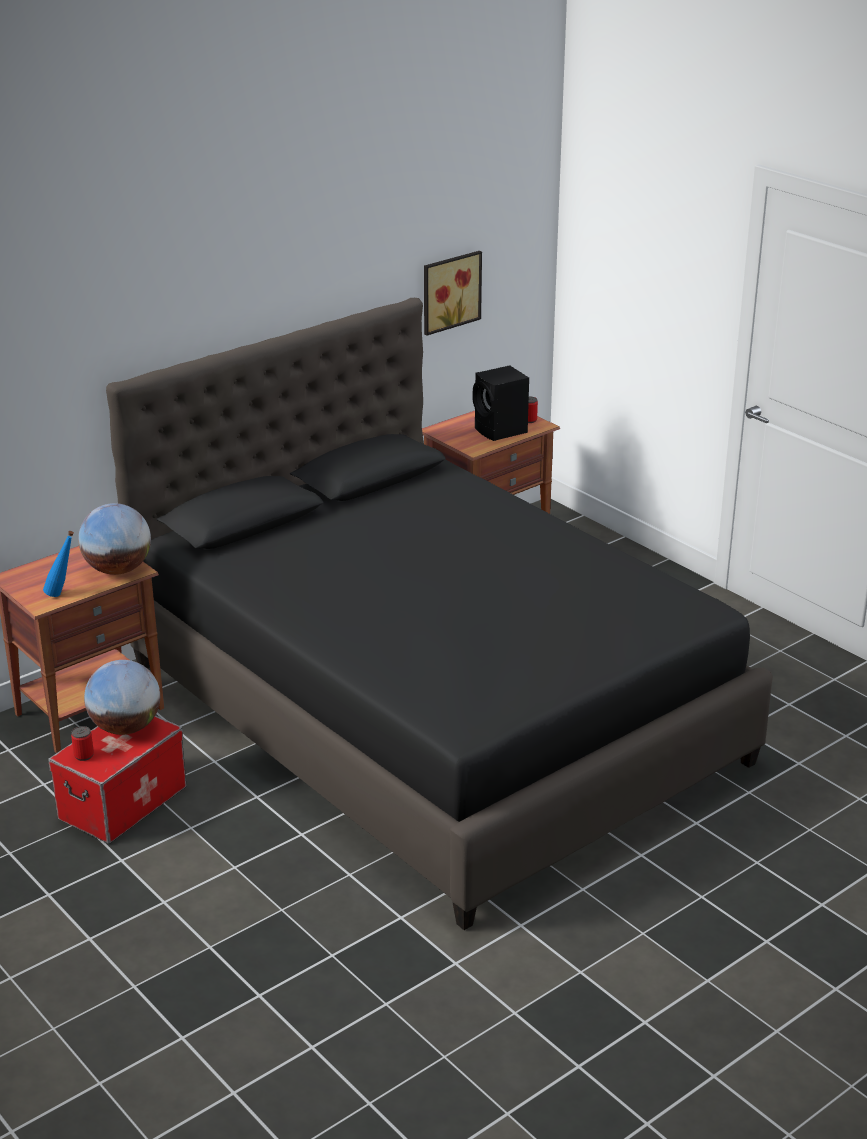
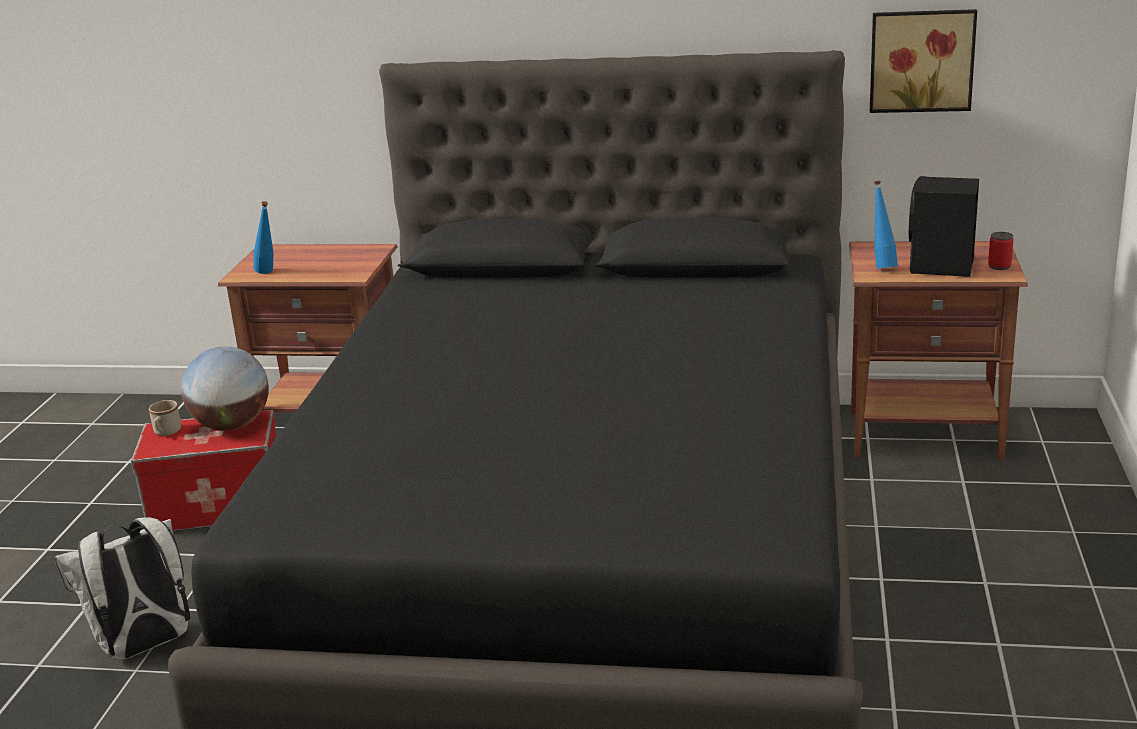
camera: 50 degrees right, 5 degrees down
can [71,726,94,761] -> beige mug [149,400,181,436]
globe [78,503,151,575] -> none
none -> white backpack [55,517,190,660]
none -> blue bottle [874,181,898,269]

